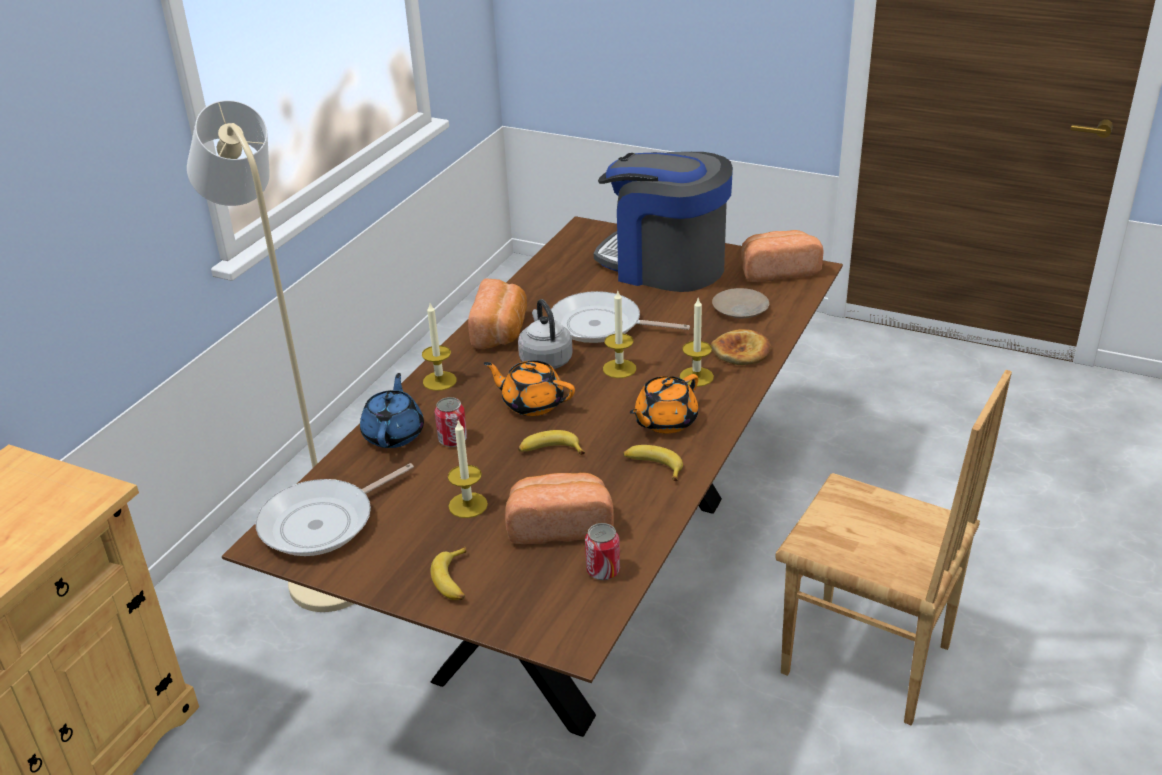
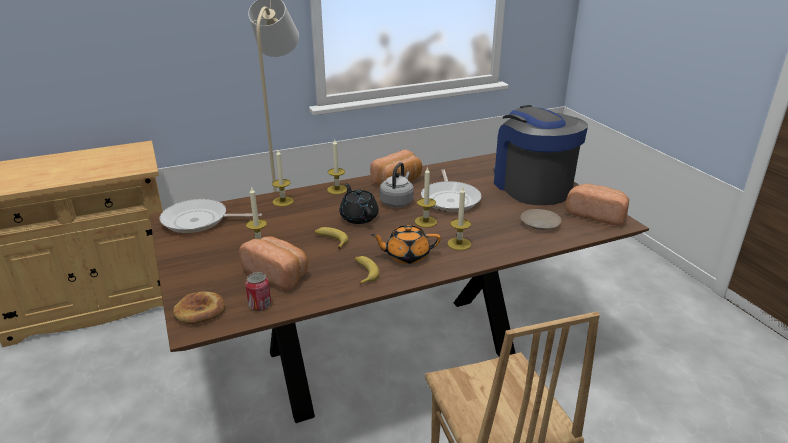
camera: 40 degrees right, 5 degrees down
blue teapot [360,373,424,448] -> candle [272,150,294,207]
banana [430,547,466,600] -> none
can [435,397,467,447] -> none
orange teapot [484,360,575,416] -> black teapot [339,183,379,224]
frying pan [551,291,690,343] -> frying pan turned 150 degrees counterclockwise [421,169,482,212]
bread [711,329,771,365] -> bread moved to [173,292,225,325]

